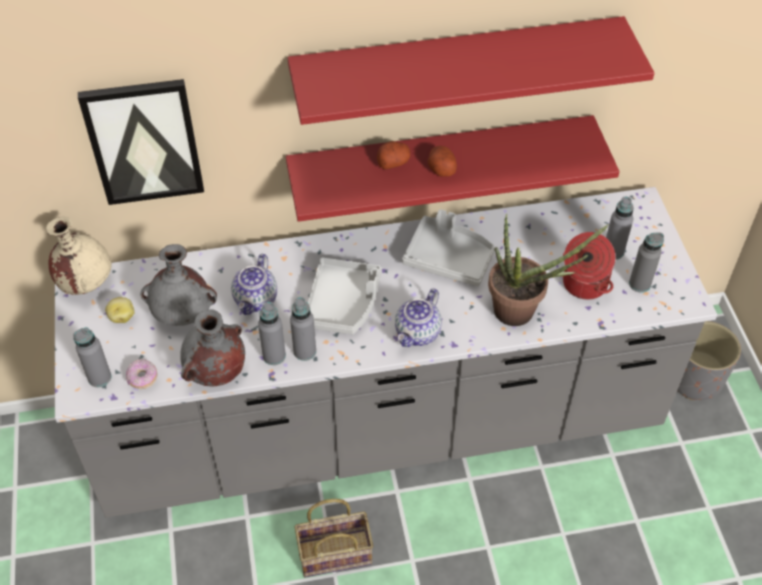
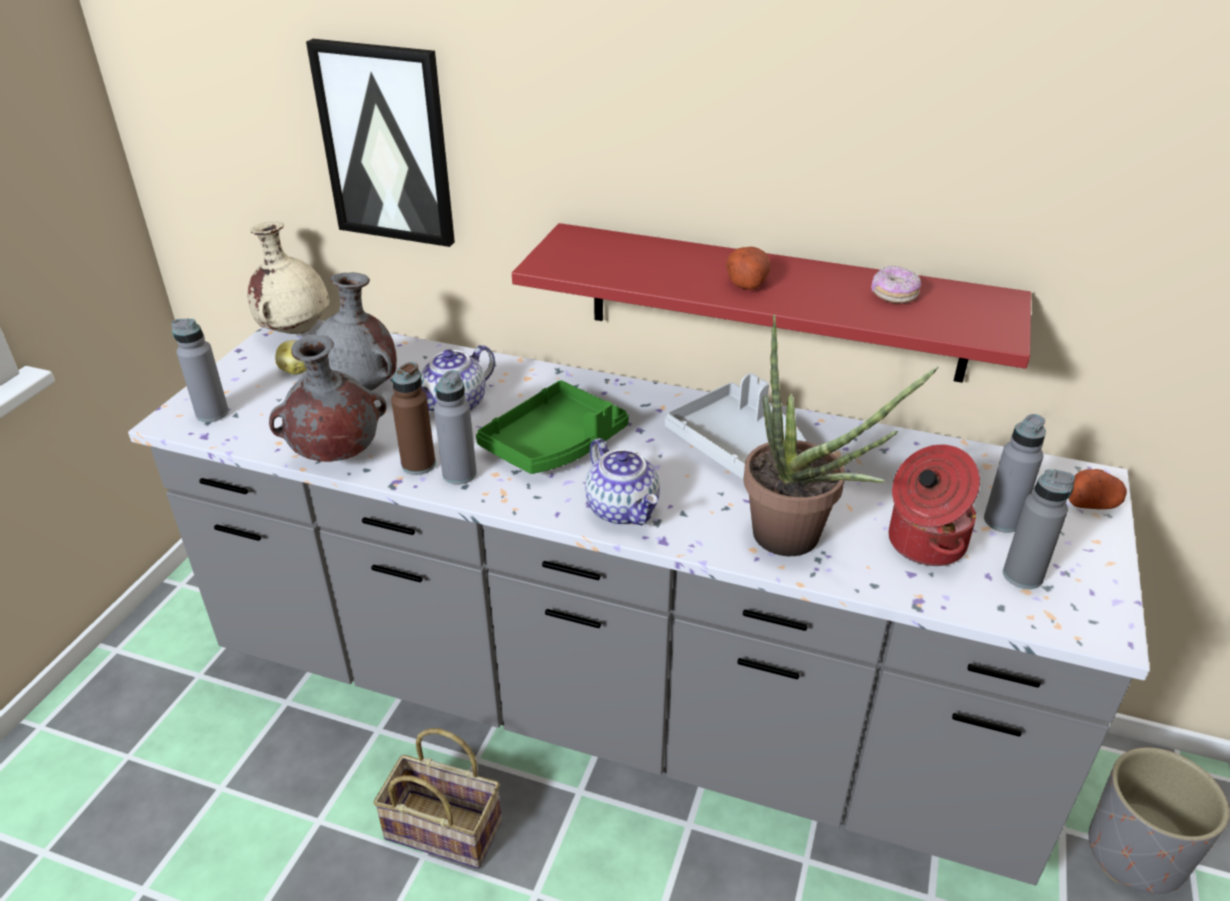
camera: 30 degrees right, 15 degrees down
donut [126,359,157,389] -> donut moved to [871,265,921,303]
grey bottle [258,302,286,365] -> brown bottle [391,362,436,475]
red shelf [288,16,655,125] -> none
grey tray [308,258,382,334] -> green tray [476,380,629,474]
potato [377,141,410,169] -> potato moved to [1069,469,1127,509]
teapot [395,288,442,347] -> teapot turned 90 degrees counterclockwise [585,438,660,526]

